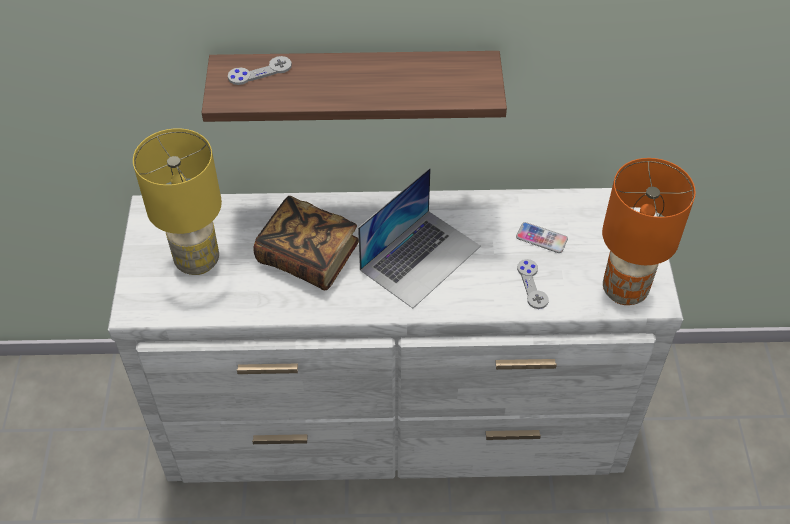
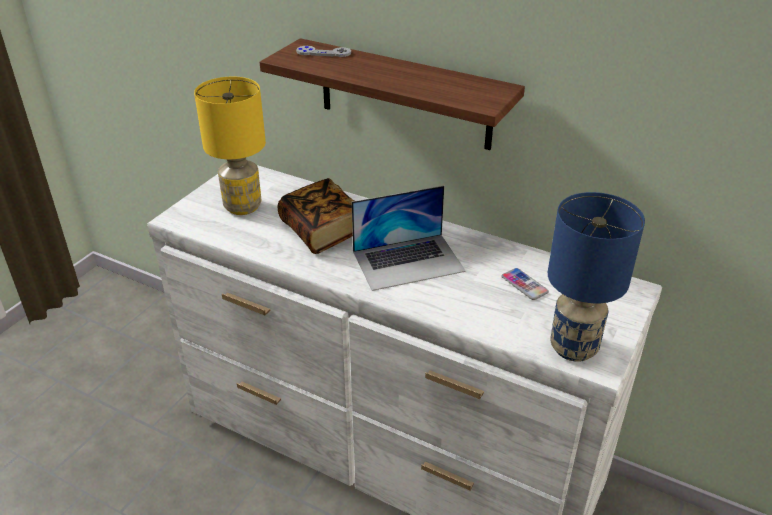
camera: 30 degrees right, 15 degrees down
grey game controller [517,259,549,309] -> none
orange table lamp [602,158,696,305] -> blue table lamp [548,192,645,362]

